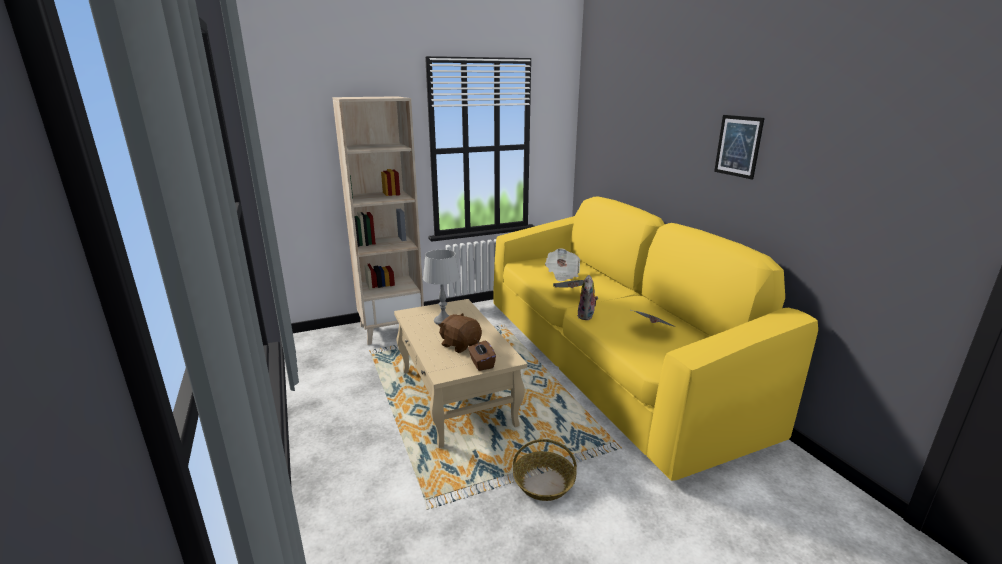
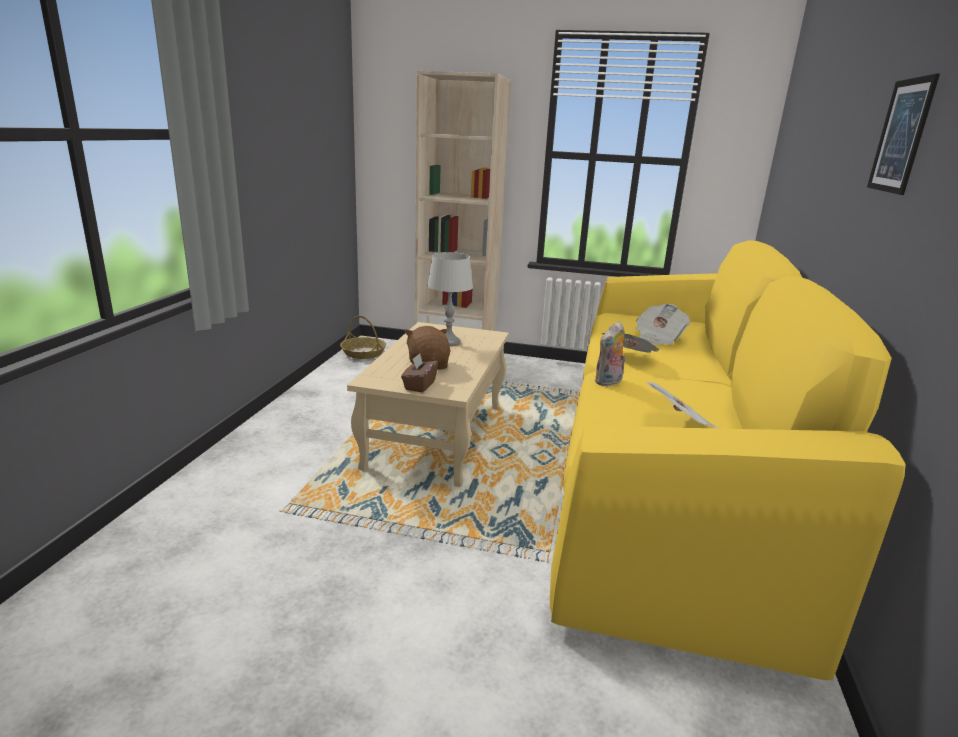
camera: 35 degrees right, 0 degrees up
basket [513,439,577,501] -> basket moved to [340,315,386,359]

